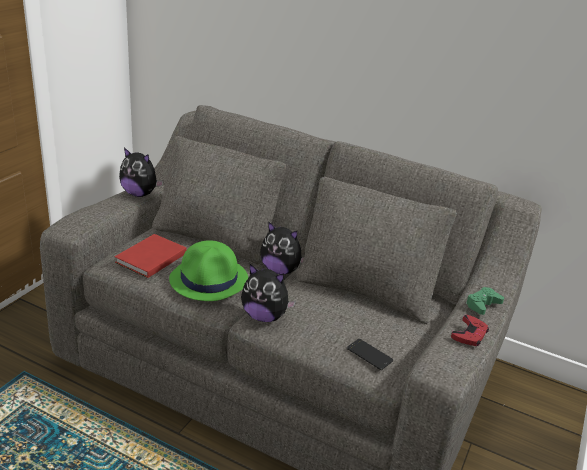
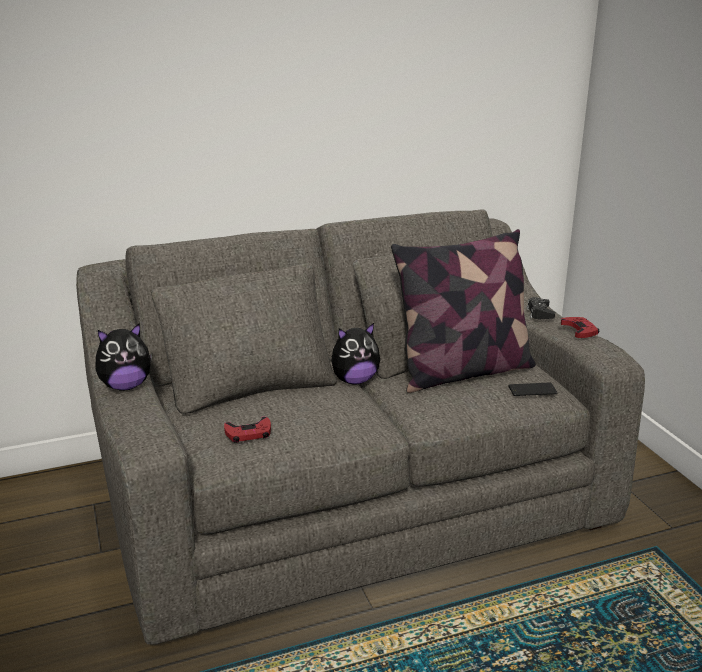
camera: 45 degrees left, 5 degrees down
red book [115,234,187,278] -> red game controller [224,417,271,443]
green hat [169,240,248,301] -> none
plush toy [241,264,296,322] -> none
green game controller [466,287,504,315] -> black game controller [527,297,555,319]
none -> pillow [391,229,536,393]

